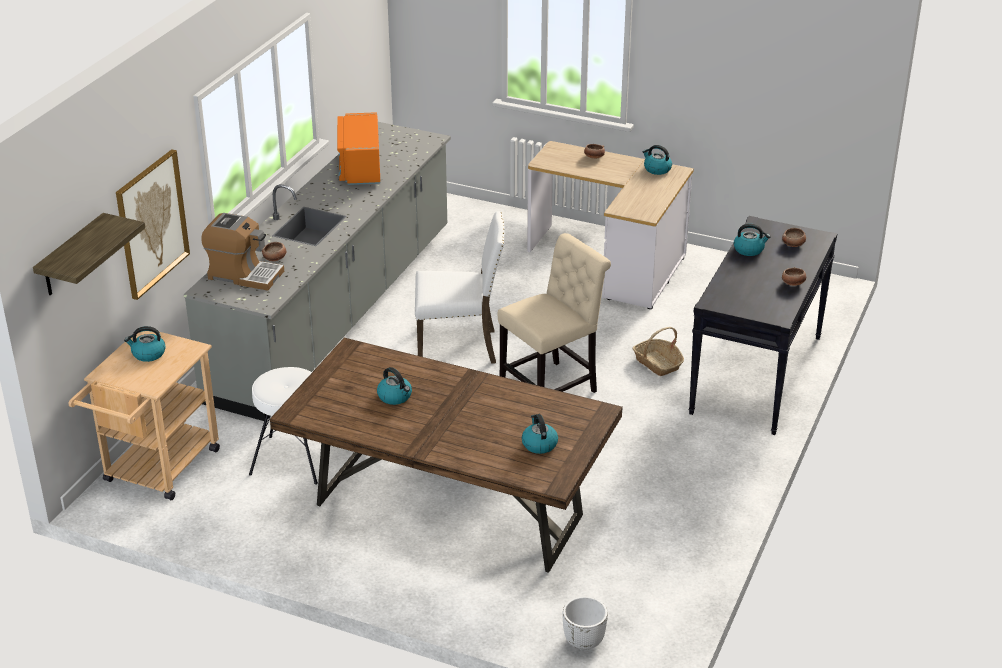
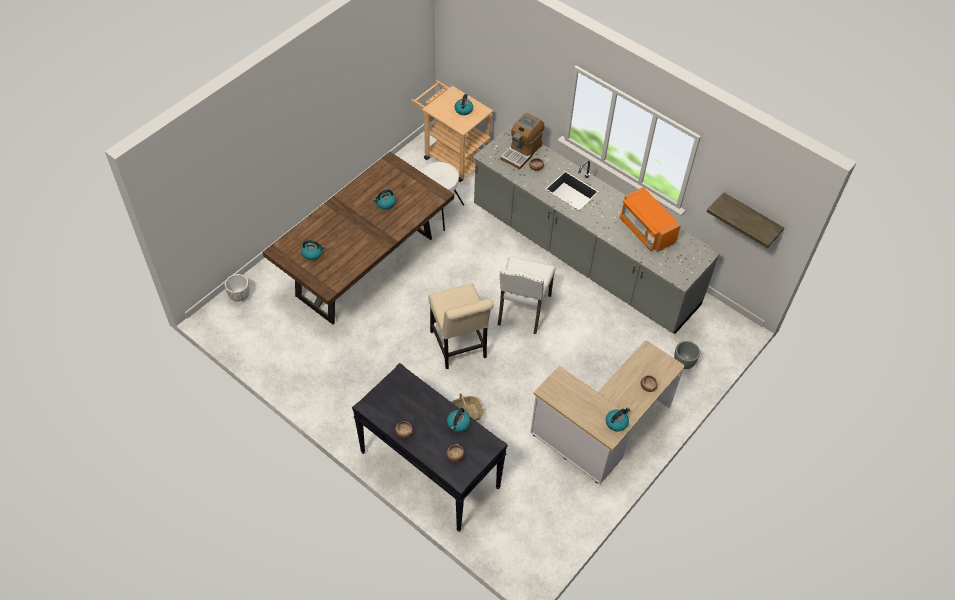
camera: 105 degrees right, 20 degrees up
shelf [33,213,145,295] -> shelf moved to [707,192,784,248]
picture [116,149,190,300] -> none
orange microwave [337,112,380,185] -> orange microwave turned 135 degrees counterclockwise [619,187,681,252]
none -> grey planter [674,341,700,369]

